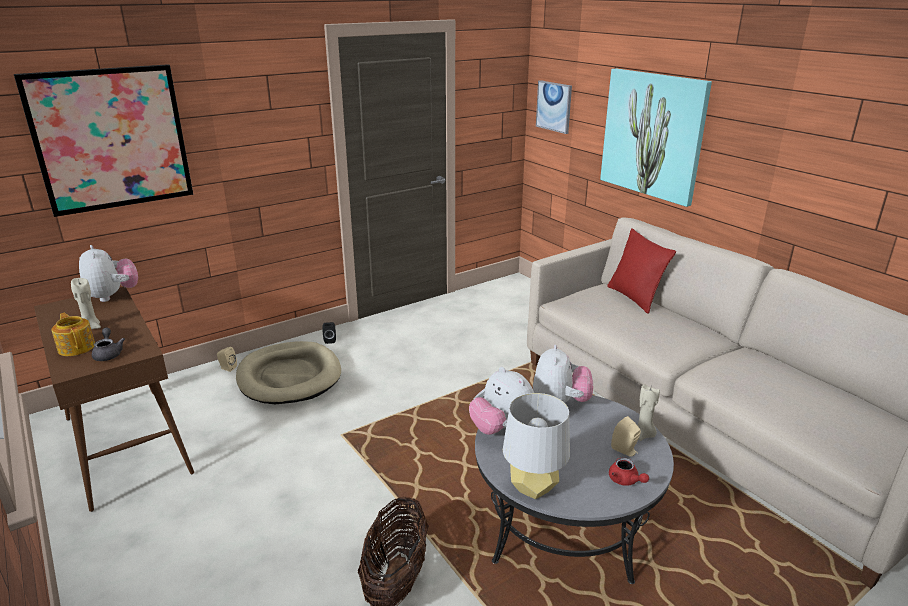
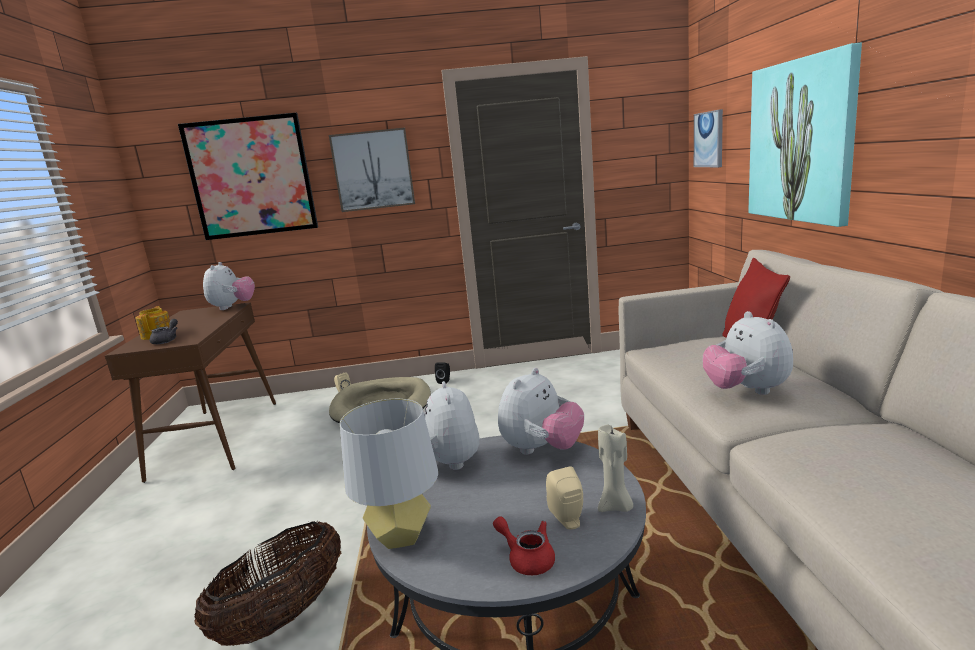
camera: 30 degrees right, 10 degrees down
beige candle [71,278,101,329] -> none
red teapot [609,458,649,486] -> red teapot turned 135 degrees clockwise [493,517,555,575]
none -> picture [329,128,415,212]
none -> plush toy [702,311,793,395]

